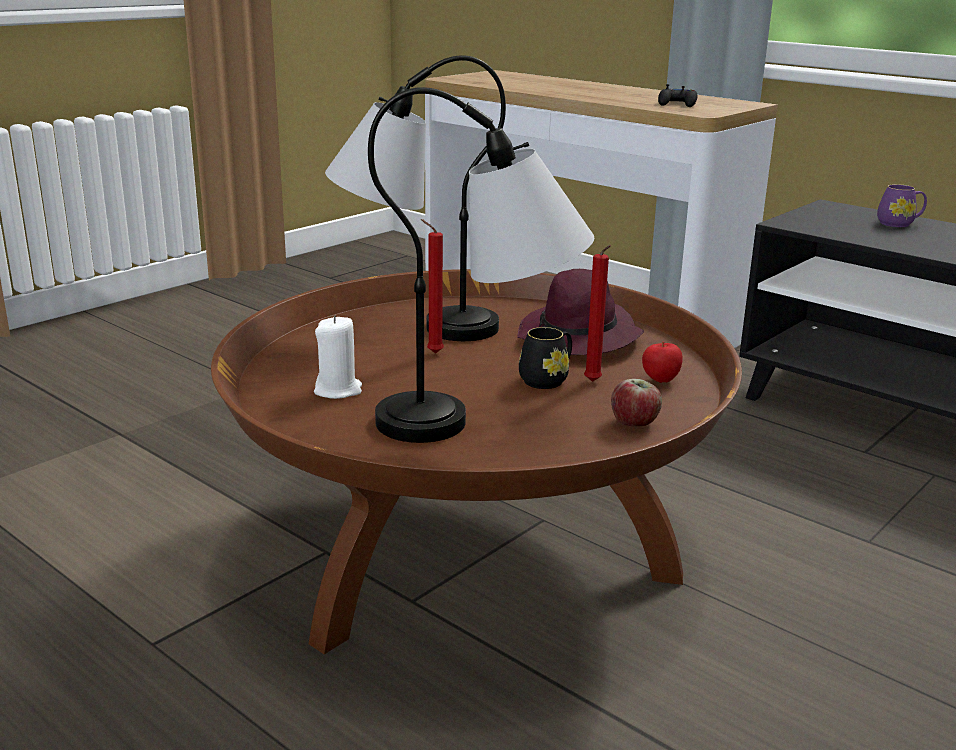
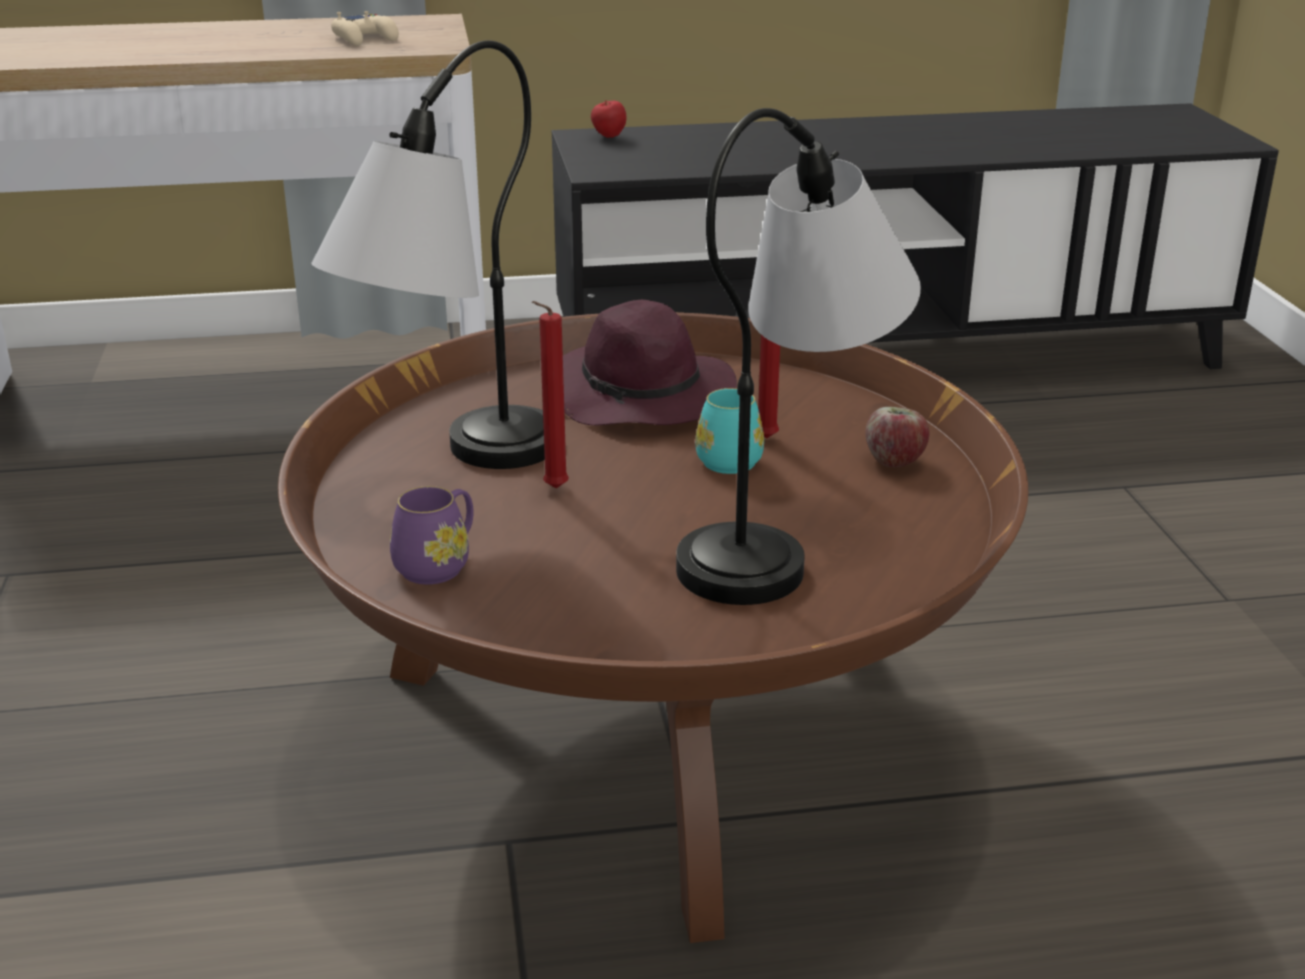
camera: 50 degrees left, 5 degrees up
white candle [314,315,362,399] -> none
black mug [519,327,572,389] -> turquoise mug [695,388,764,474]
apple [642,342,682,383] -> apple moved to [591,100,626,138]
black game controller [658,84,697,107] -> beige game controller [331,11,399,46]
purple mug [877,184,927,227] -> purple mug moved to [390,486,473,585]

